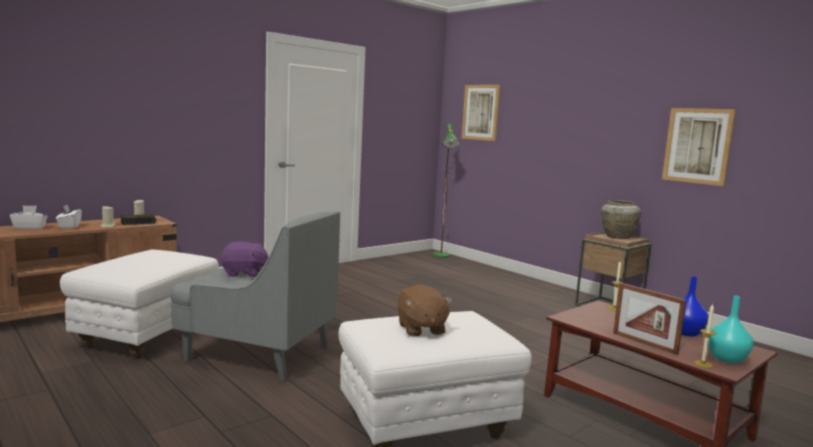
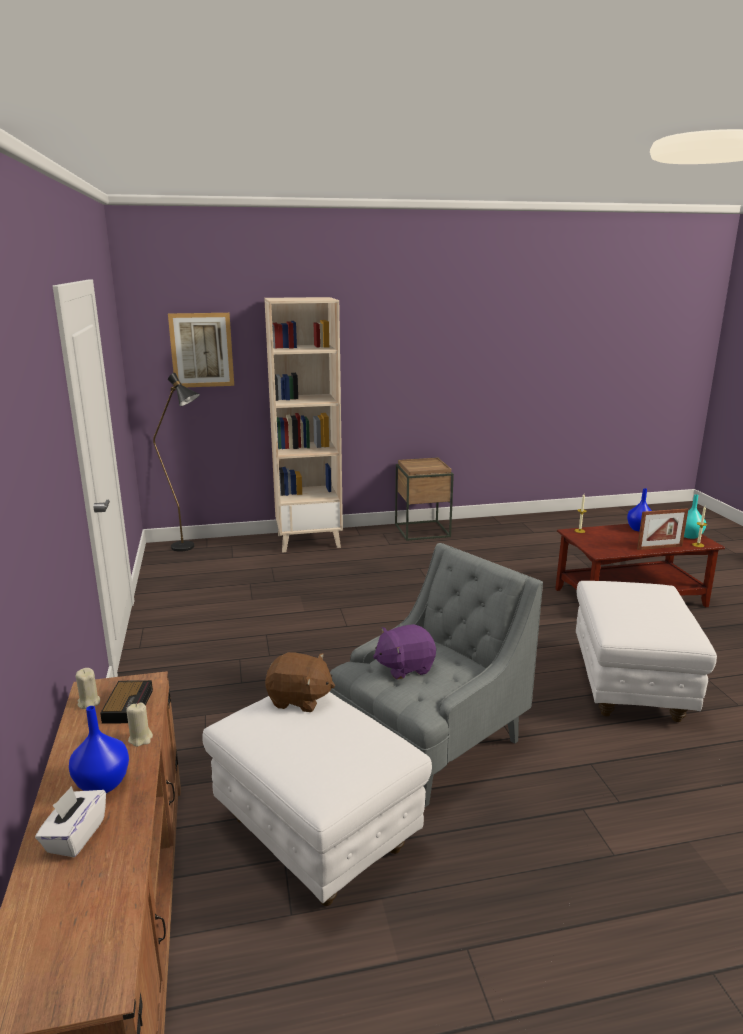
camera: 60 degrees left, 10 degrees up
white tissue box [56,205,82,229] -> blue vase [69,706,129,793]
purple plush toy [221,241,268,277] -> purple plush toy turned 135 degrees counterclockwise [373,624,436,679]
brown plush toy [397,284,453,337] -> brown plush toy moved to [265,652,335,712]
green floor lamp [433,124,459,258] -> black floor lamp [153,373,200,552]
beige vase [601,200,641,239] -> none
picture [662,108,736,186] -> none
none -> beige bookcase [264,297,343,553]

